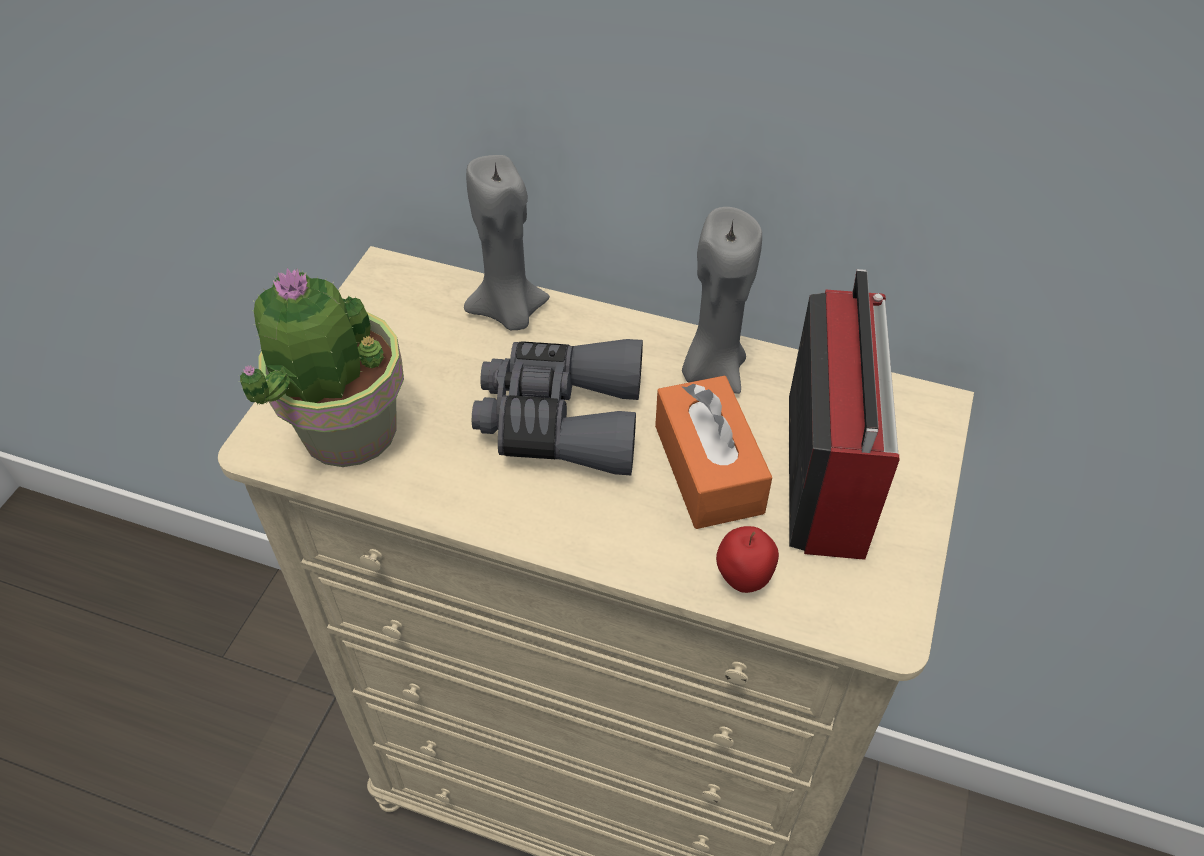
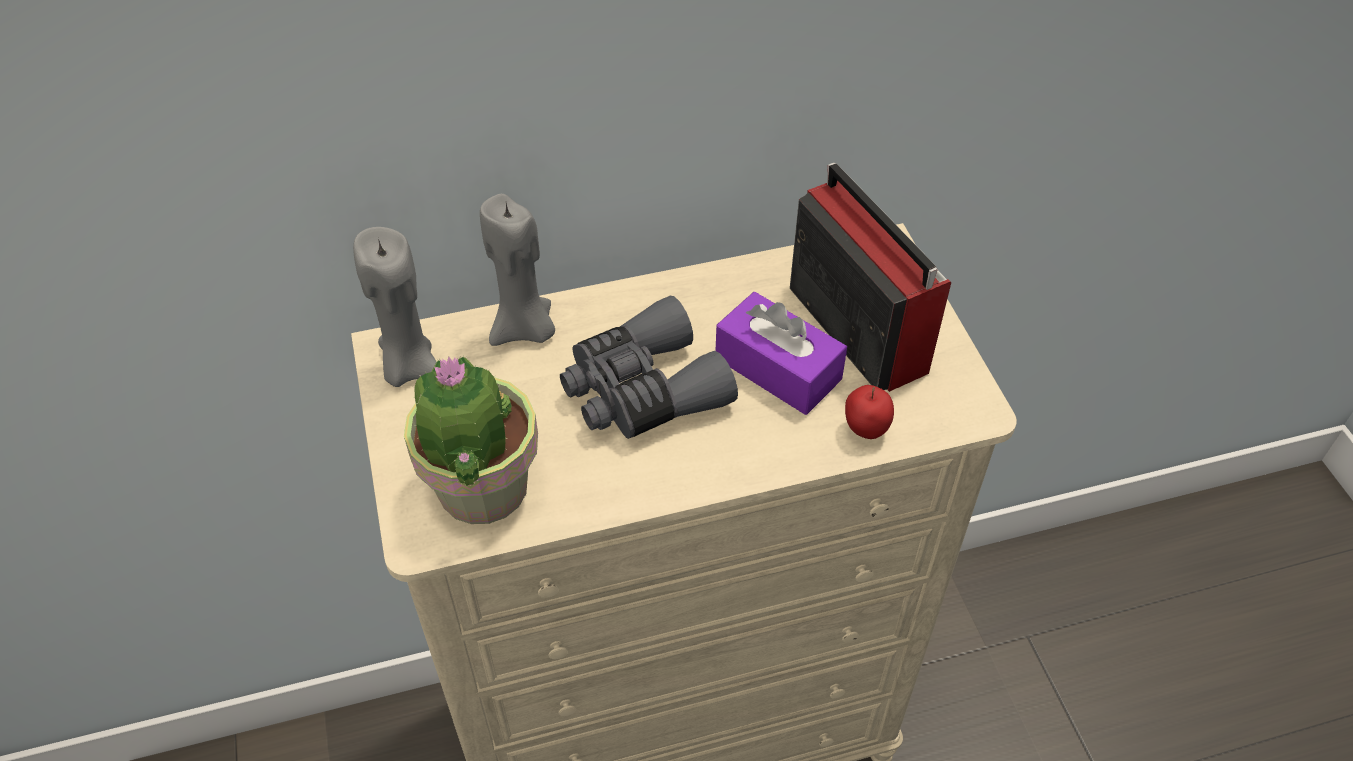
camera: 35 degrees left, 0 degrees up
orange tissue box [655,376,772,529] -> purple tissue box [716,292,847,415]
grey candle [682,207,762,394] -> grey candle moved to [353,227,436,387]

